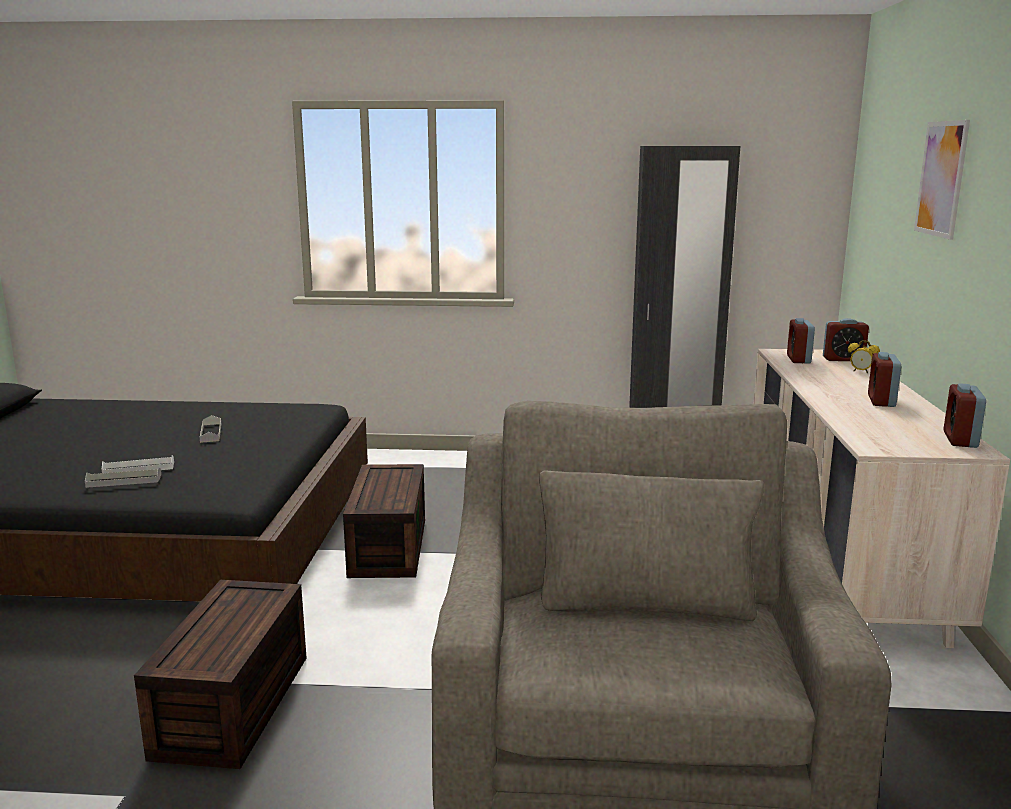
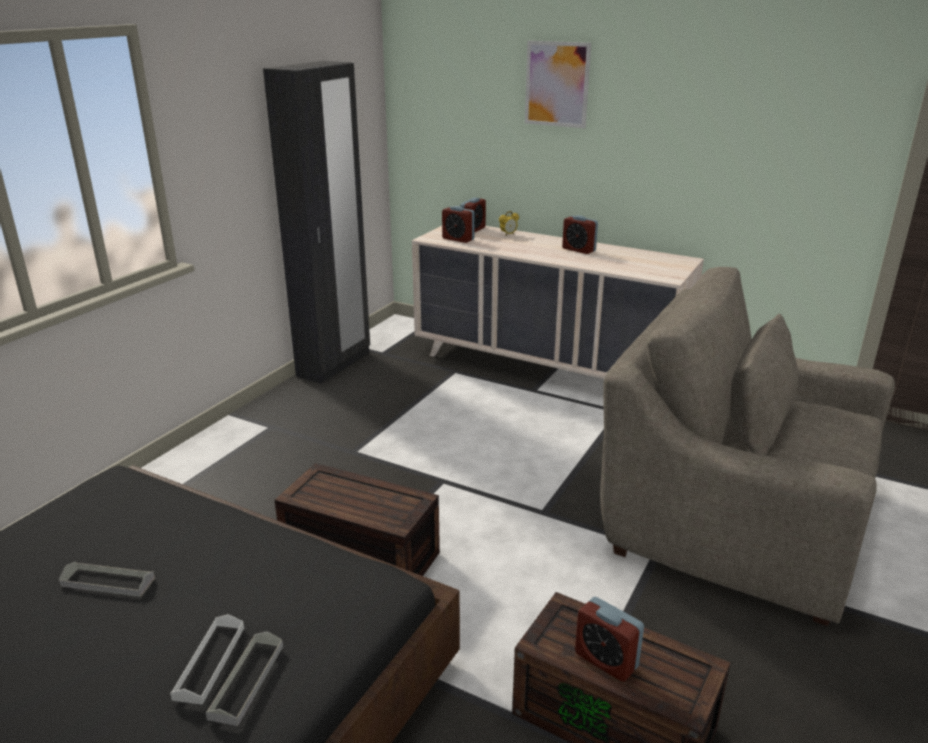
camera: 65 degrees left, 10 degrees up
alarm clock [944,383,986,448] -> alarm clock moved to [575,597,644,682]

